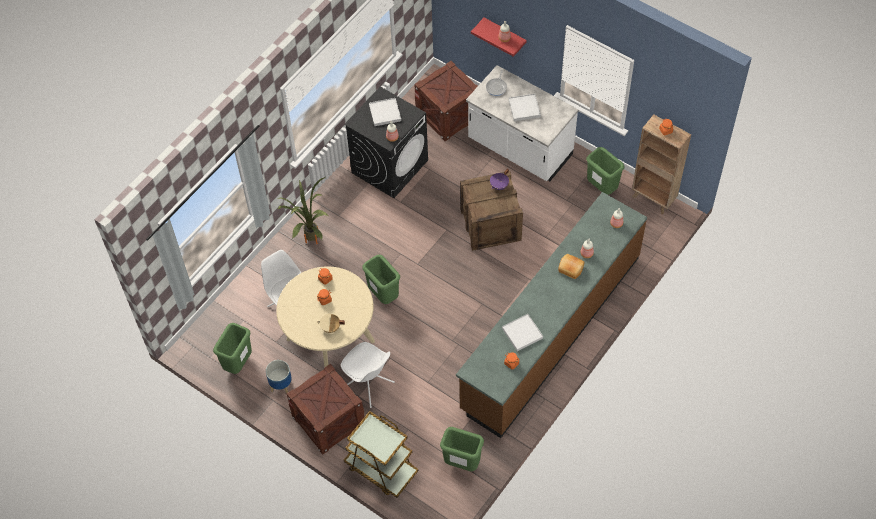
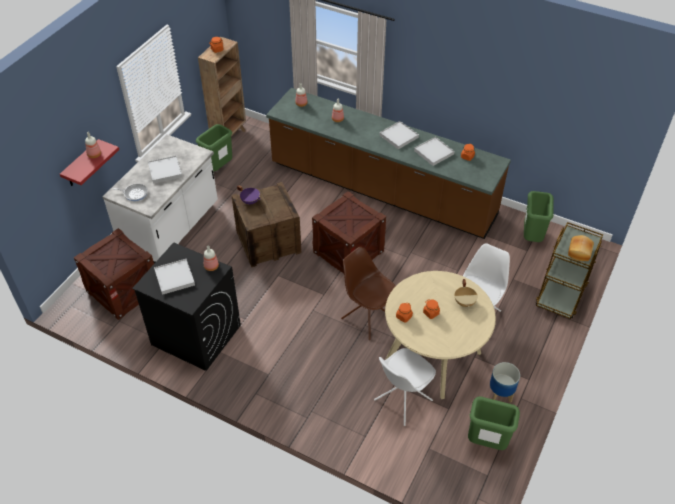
camera: 100 degrees left, 10 degrees down
potted plant [278,177,328,244] -> none
crate [287,364,364,455] -> crate moved to [312,191,386,273]
green trash can [362,255,400,304] -> brown chair [341,247,396,340]
bread [558,254,584,279] -> bread moved to [568,235,594,261]
none -> white tray [380,121,419,149]

